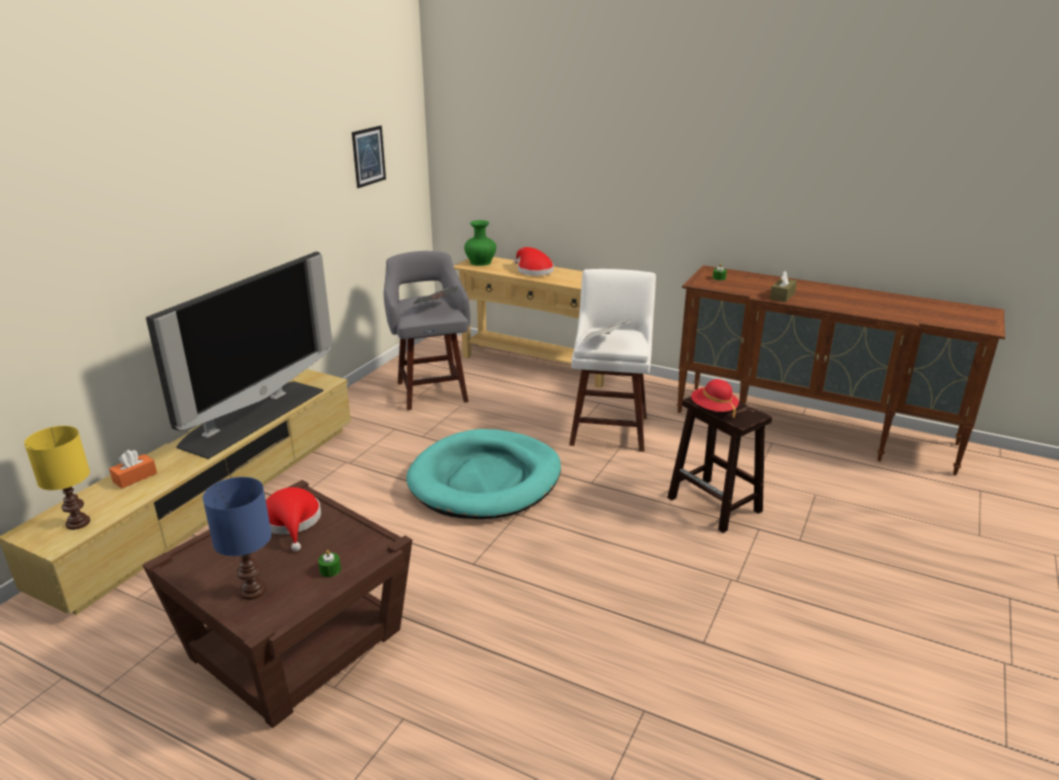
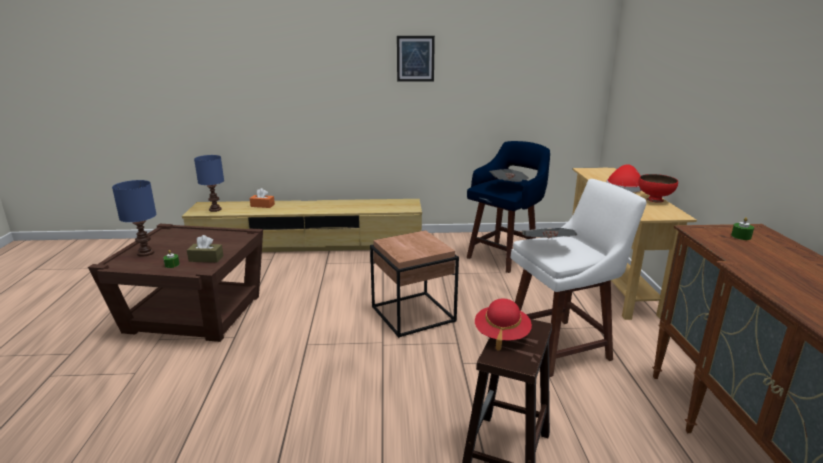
camera: 60 degrees right, 5 degrees down
yellow table lamp [24,426,90,530] -> blue table lamp [194,155,224,212]
television [146,252,333,459] -> none
red hat [266,487,321,552] -> none
picture [352,126,386,188] -> picture moved to [397,36,435,82]
grey stool [384,251,471,410] -> blue stool [467,141,550,273]
turquoise dog bed [406,429,561,519] -> brown side table [370,230,459,338]
green vase [464,220,496,266] -> none
brown tissue box [770,271,797,302] -> brown tissue box moved to [187,235,224,262]
none -> red bowl [639,174,678,203]

